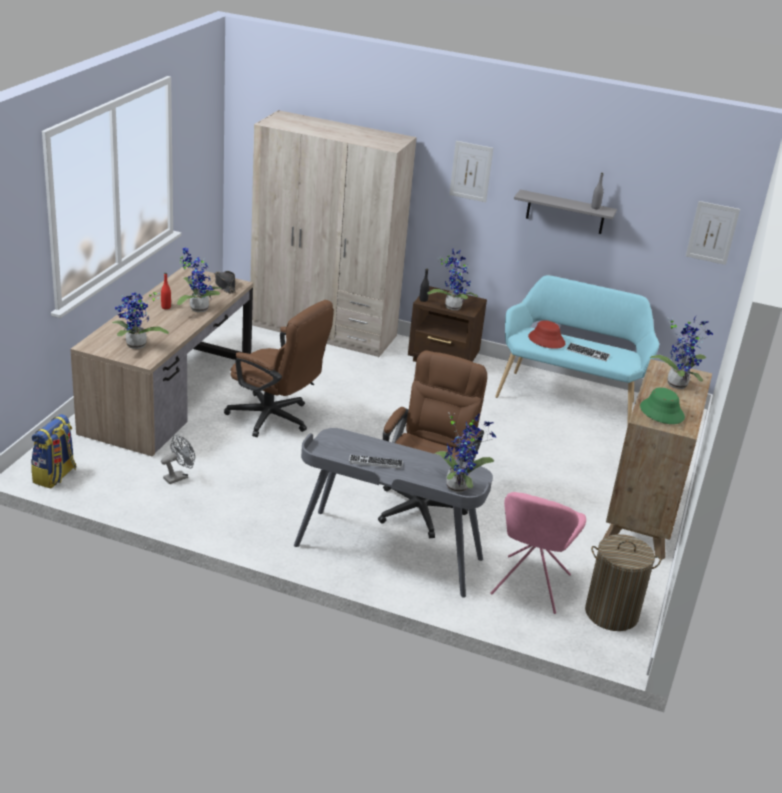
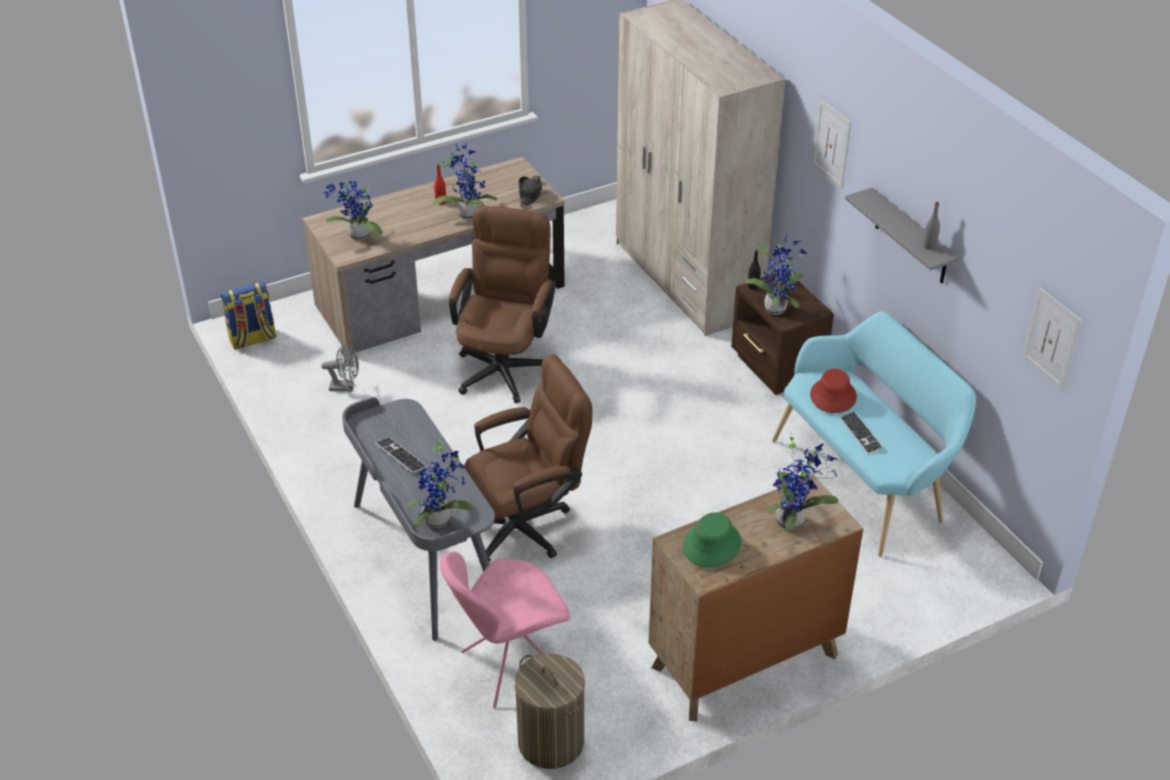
camera: 45 degrees right, 10 degrees up
brown office chair [224,300,334,437] -> brown office chair turned 150 degrees counterclockwise [449,206,556,403]

